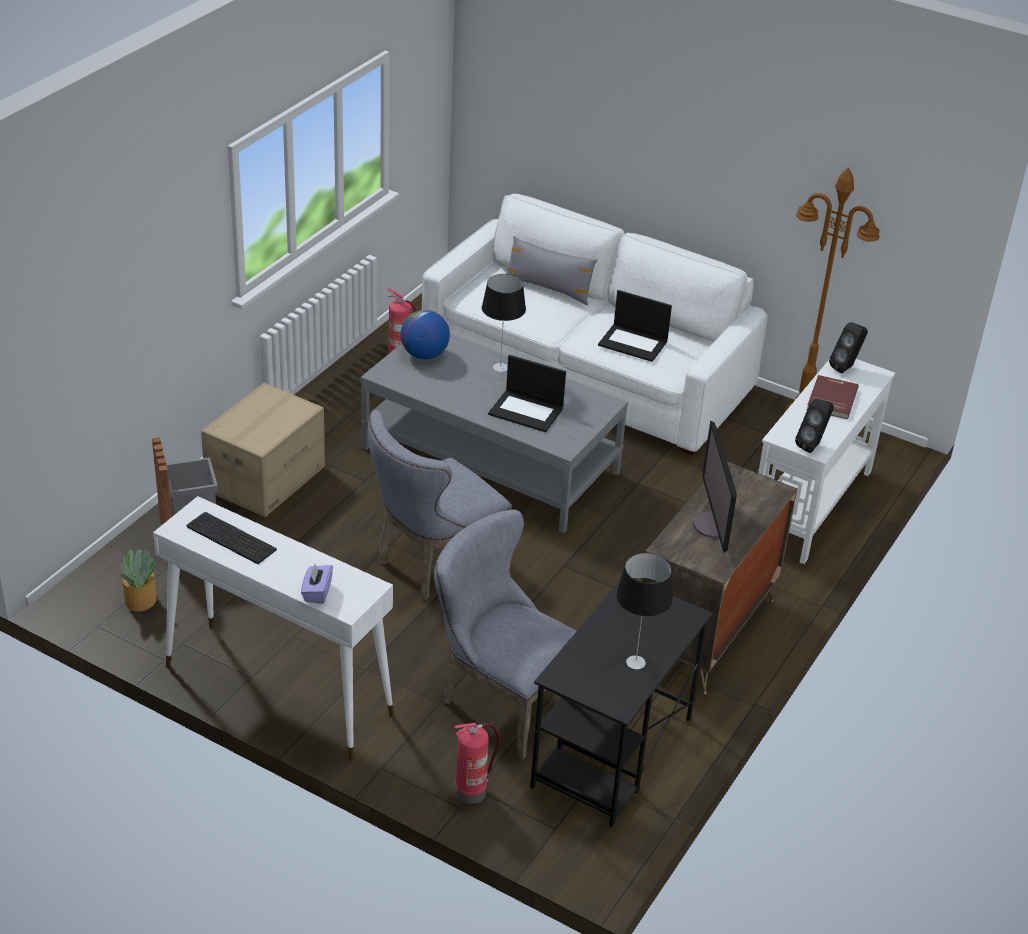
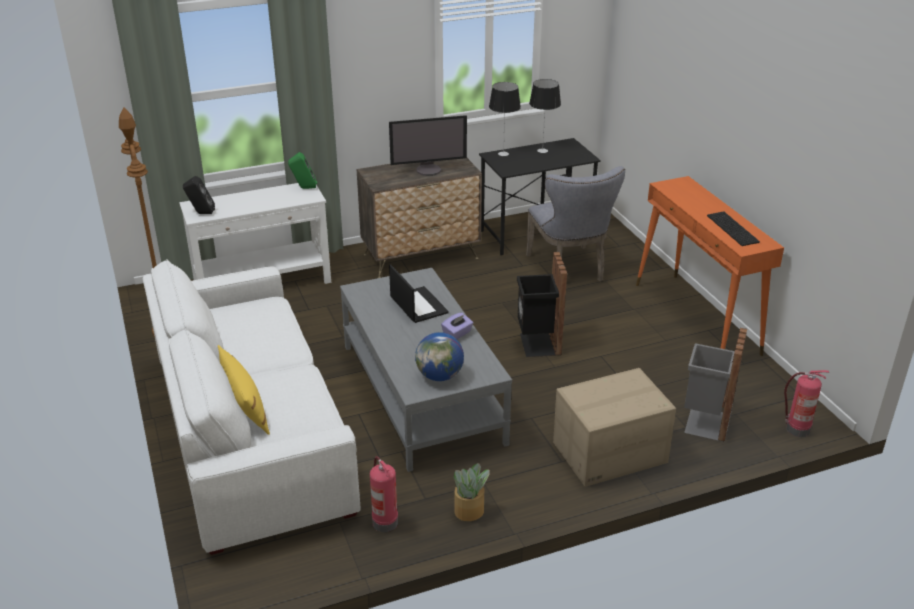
camera: 140 degrees left, 5 degrees down
potted plant [120,549,157,611] -> potted plant moved to [453,463,490,521]
white console table [153,496,394,761] -> orange console table [636,176,784,356]
purple tissue box [301,564,333,604] -> purple tissue box moved to [441,313,473,339]
grey chair [368,410,512,600] -> black trash can [517,252,567,357]
fire extinguisher [454,723,500,804] -> fire extinguisher moved to [784,370,829,437]
table lamp [482,274,526,372] -> table lamp moved to [489,82,521,156]
grey pillow [506,236,597,305] -> yellow pillow [218,345,270,435]
laptop [598,290,672,362] -> none
monitor [694,421,737,553] -> monitor turned 45 degrees clockwise [389,115,467,176]
black speaker [795,398,834,453] -> green speaker [288,152,317,189]
red book [806,375,859,419] -> none

